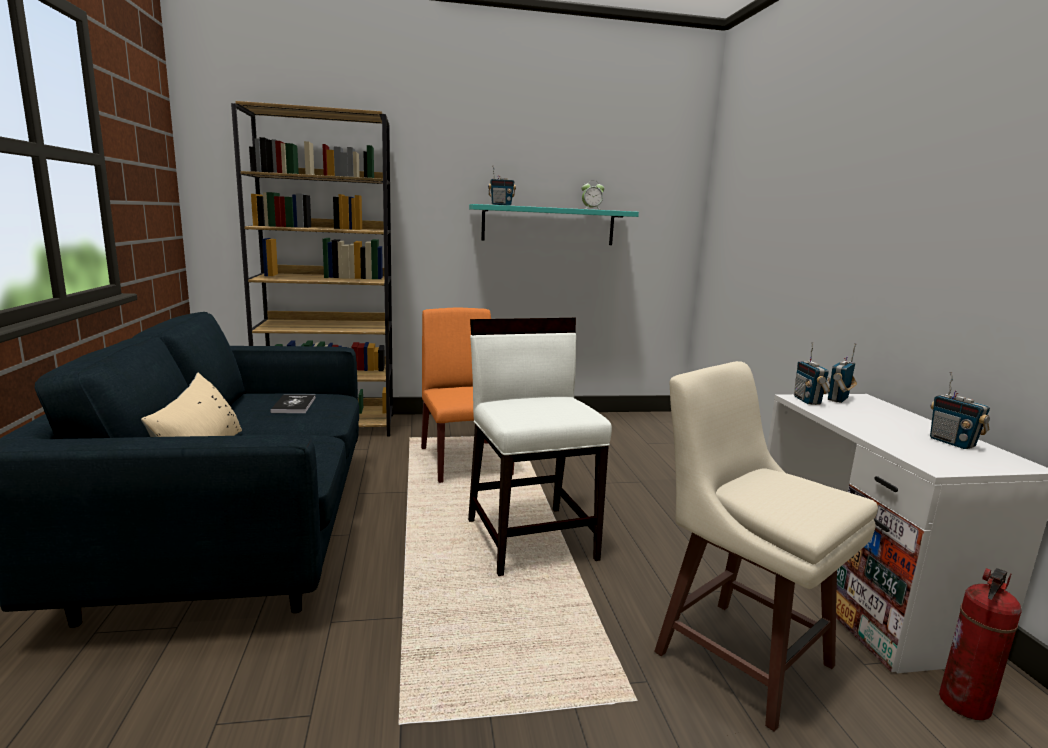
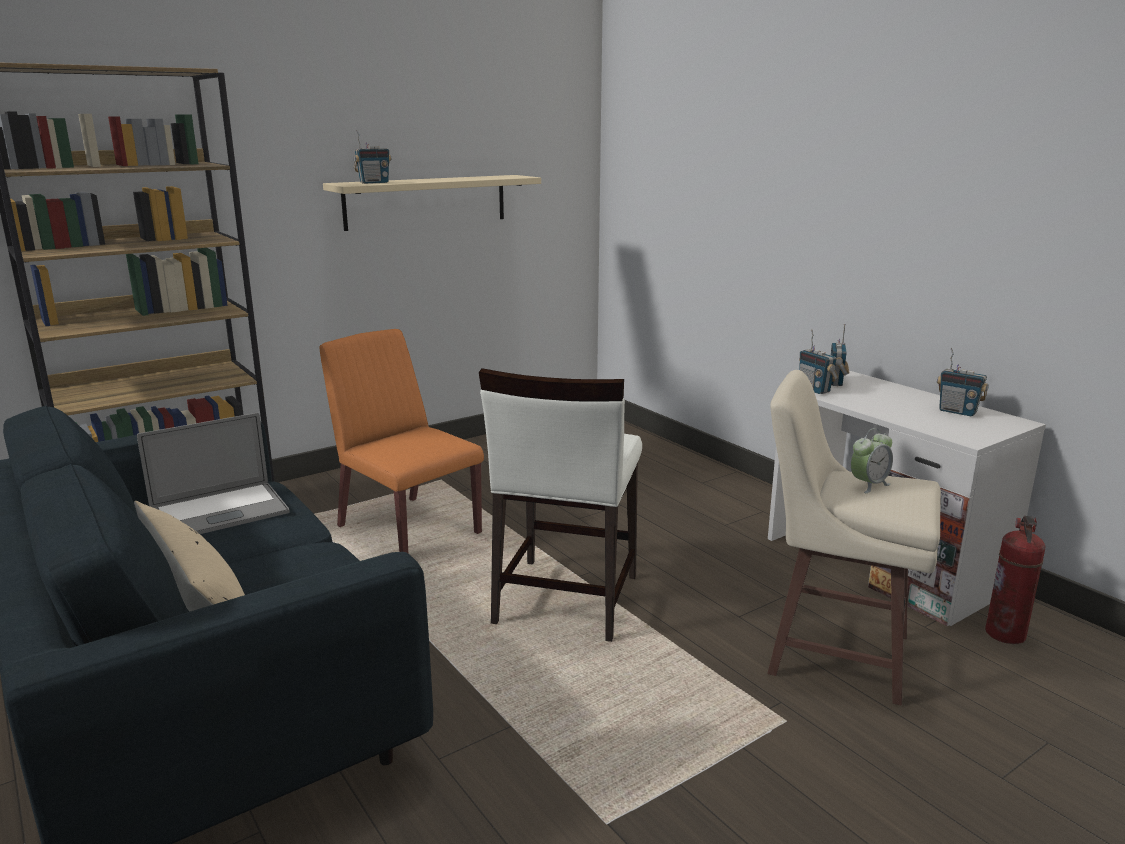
camera: 25 degrees left, 5 degrees up
book [270,394,316,413] -> laptop [137,413,290,534]
white chair [468,318,612,576] -> white chair turned 120 degrees counterclockwise [479,368,642,642]
turquoise shelf [469,204,639,245] -> beige shelf [323,175,541,231]
alarm clock [582,180,604,210] -> alarm clock moved to [851,428,893,493]

